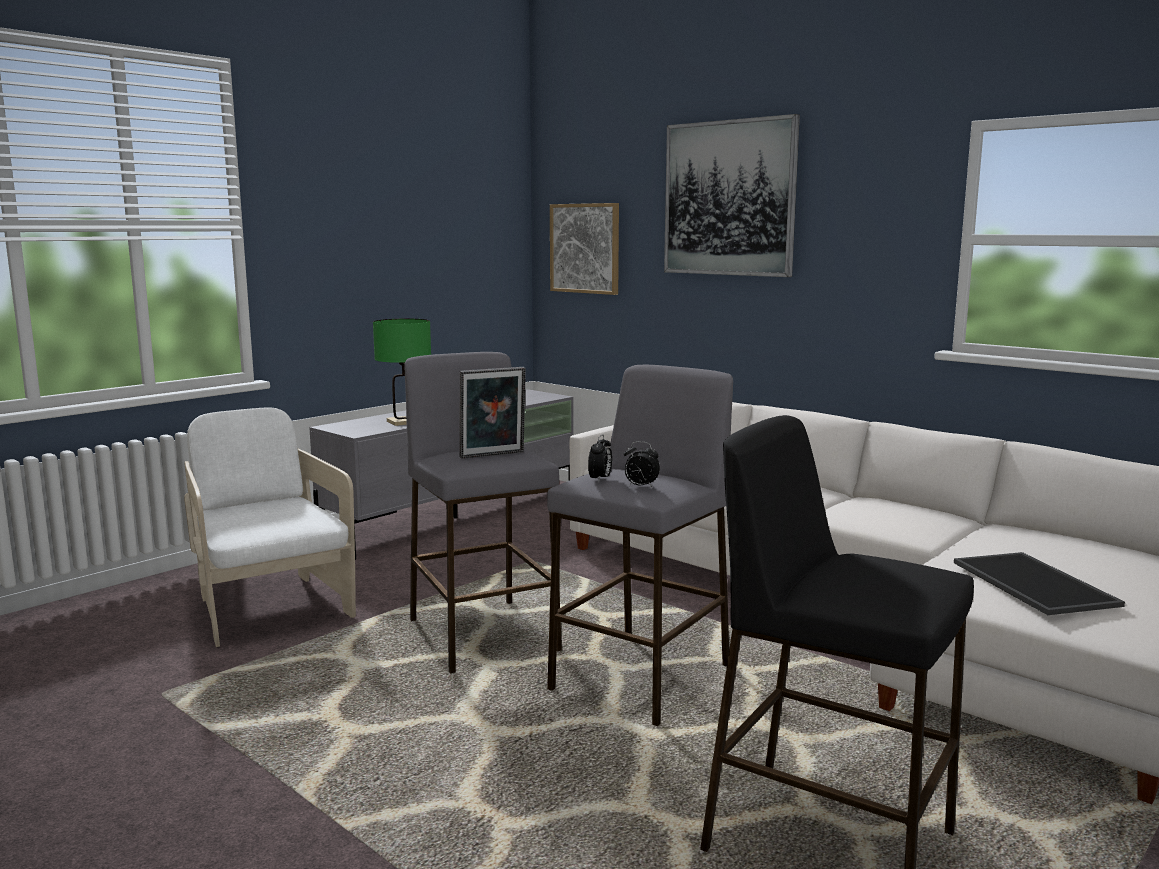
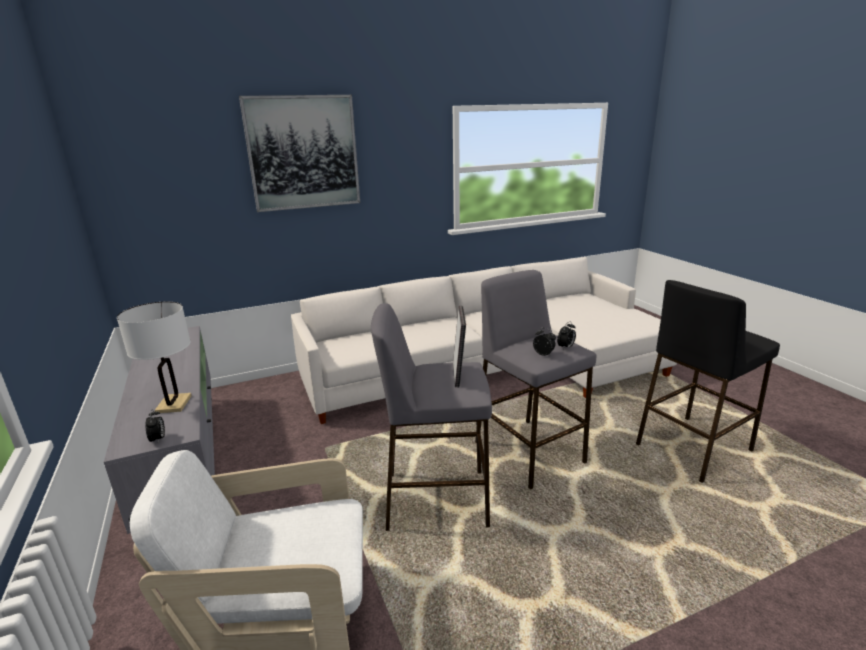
camera: 65 degrees left, 10 degrees up
green table lamp [373,319,431,426] -> white table lamp [117,302,192,413]
picture [550,203,619,295] -> none
tray [954,552,1125,615] -> none
none -> alarm clock [145,409,165,444]

